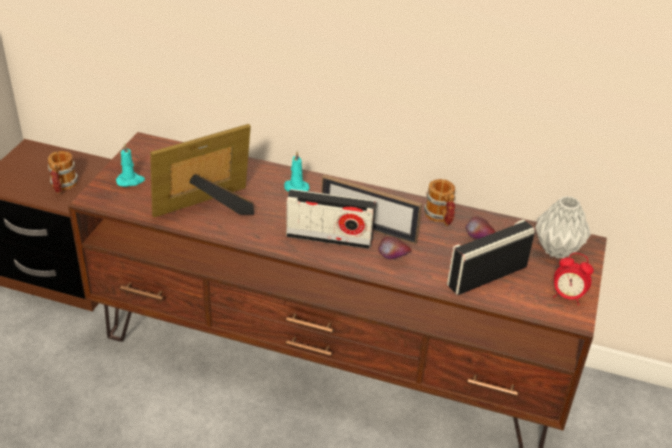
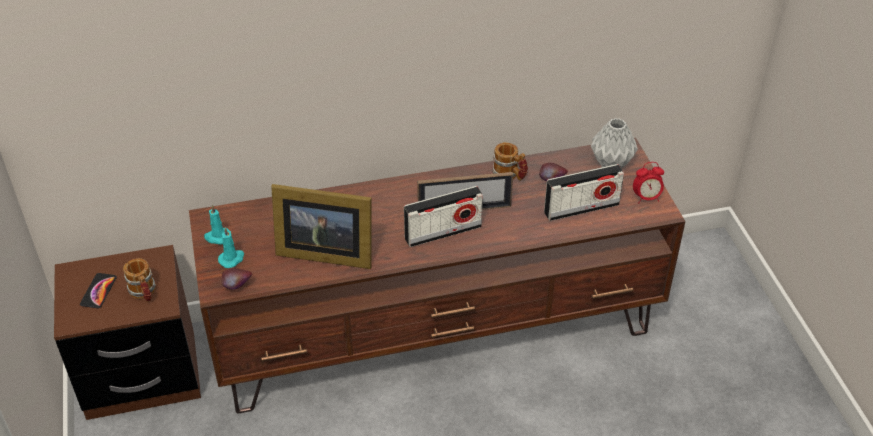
camera: 30 degrees left, 5 degrees up
picture frame [150,124,254,218] -> picture frame turned 105 degrees counterclockwise [271,184,372,269]
turquoise candle [284,151,309,192] -> turquoise candle moved to [204,205,232,245]
apple [378,236,412,260] -> apple moved to [221,268,252,290]
radio [447,219,535,295] -> radio turned 135 degrees counterclockwise [544,164,624,221]
none -> phone [80,273,117,308]

